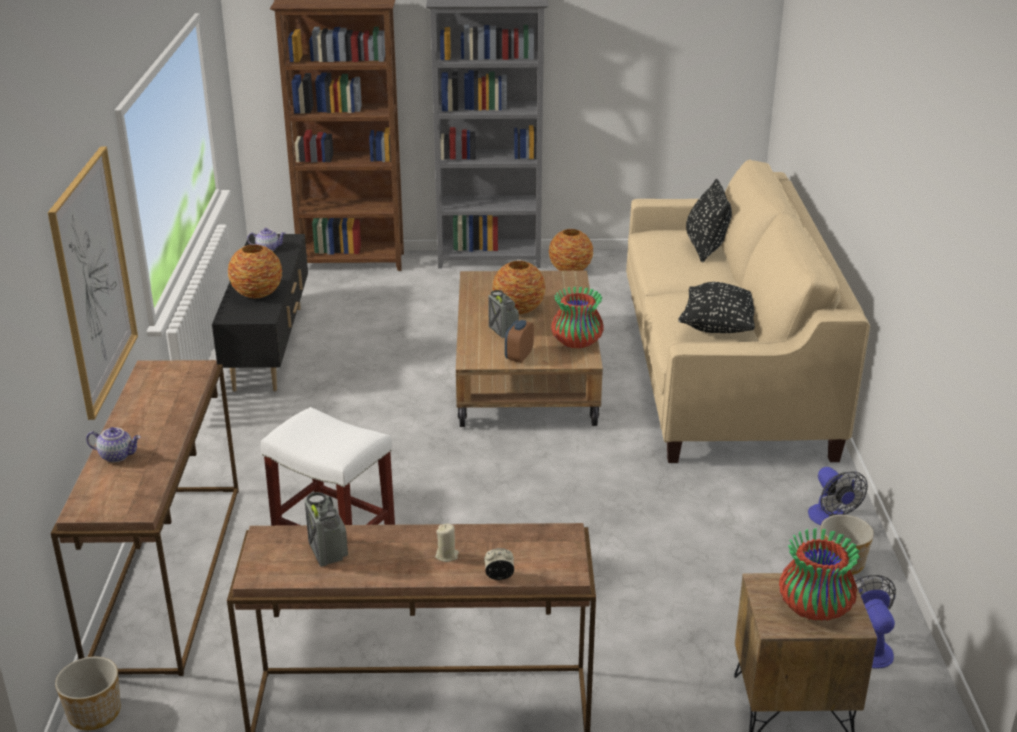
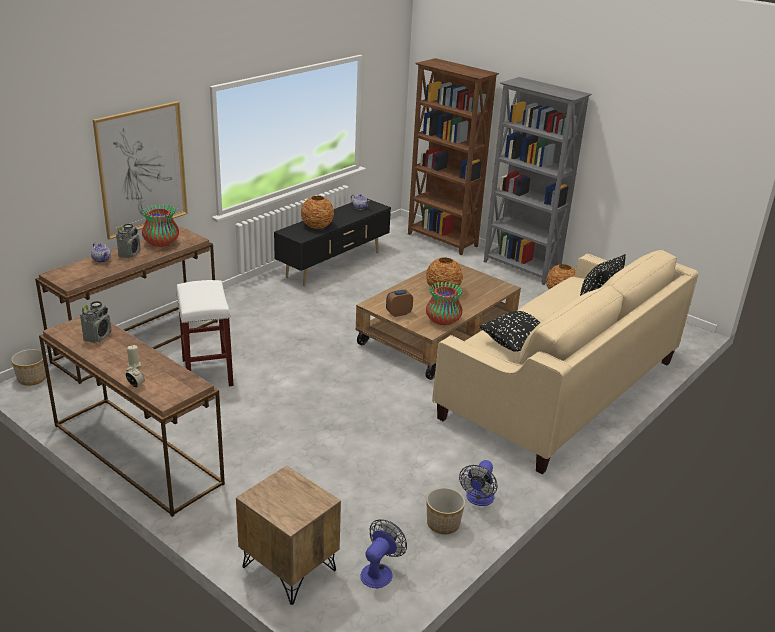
camera: 40 degrees right, 0 degrees up
radio [488,290,519,338] -> radio moved to [116,224,141,258]
vase [779,528,860,621] -> vase moved to [142,205,179,247]

